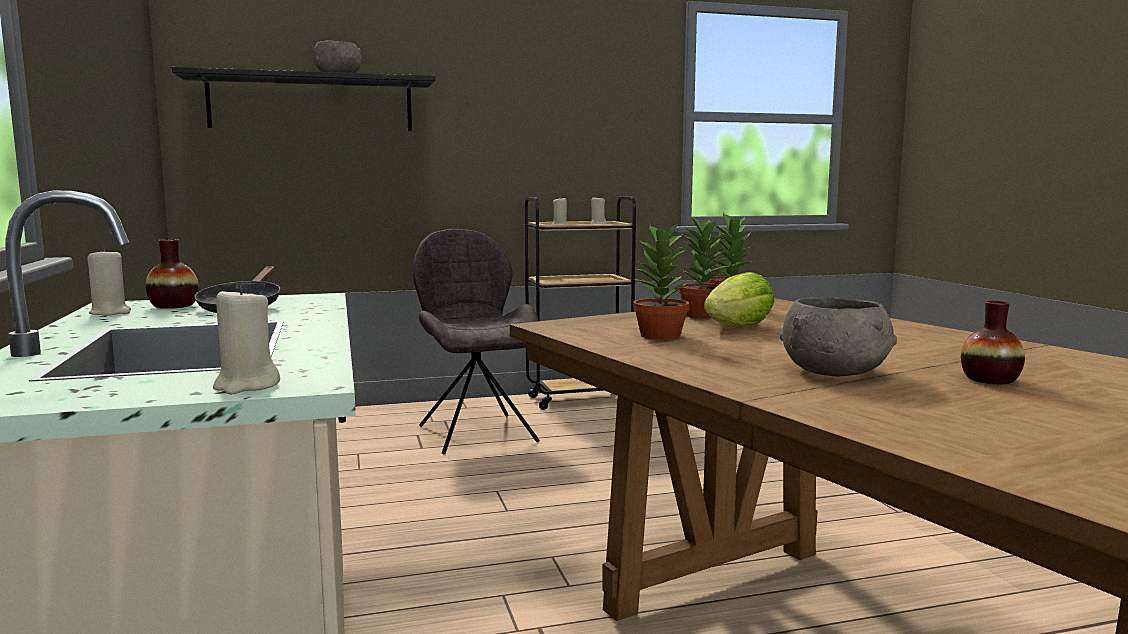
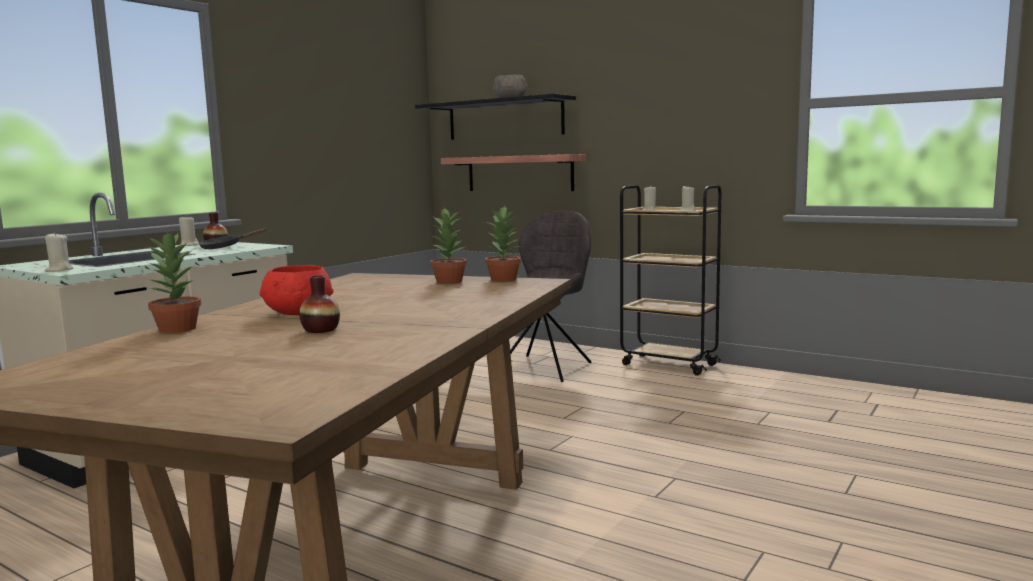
camera: 50 degrees right, 0 degrees up
potted plant [633,222,689,340] -> potted plant moved to [146,232,201,333]
lettuce [704,272,774,326] -> none
grey bowl [780,297,897,377] -> red bowl [259,265,334,315]
none -> shelf [441,154,586,191]

